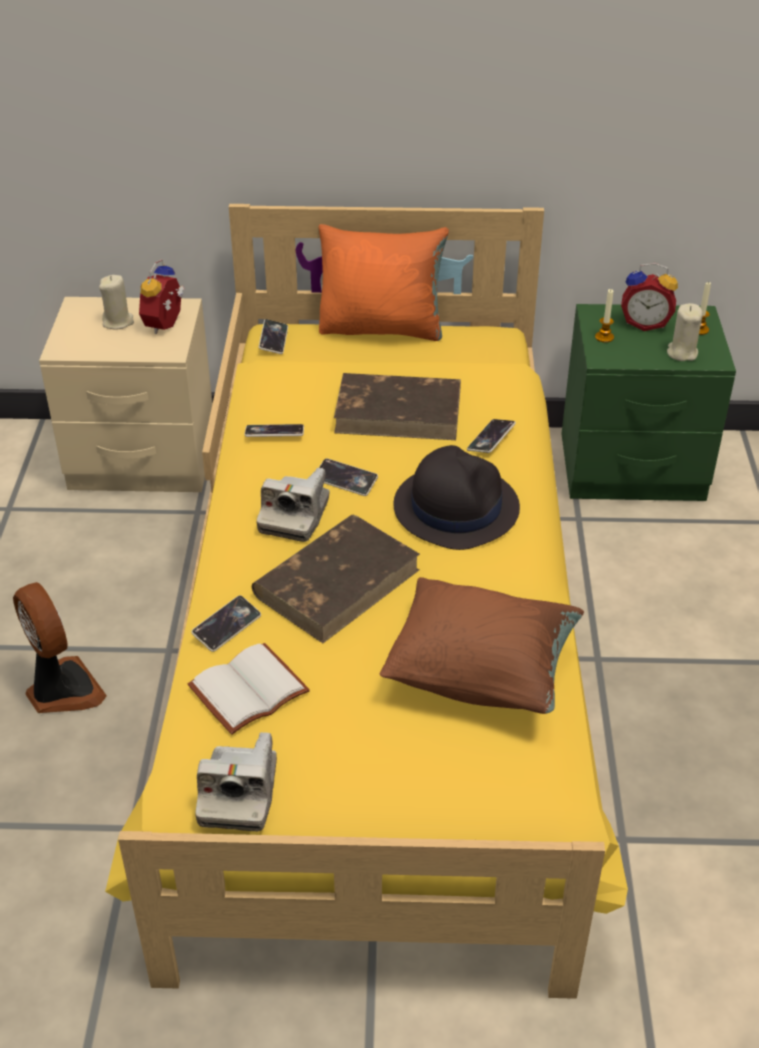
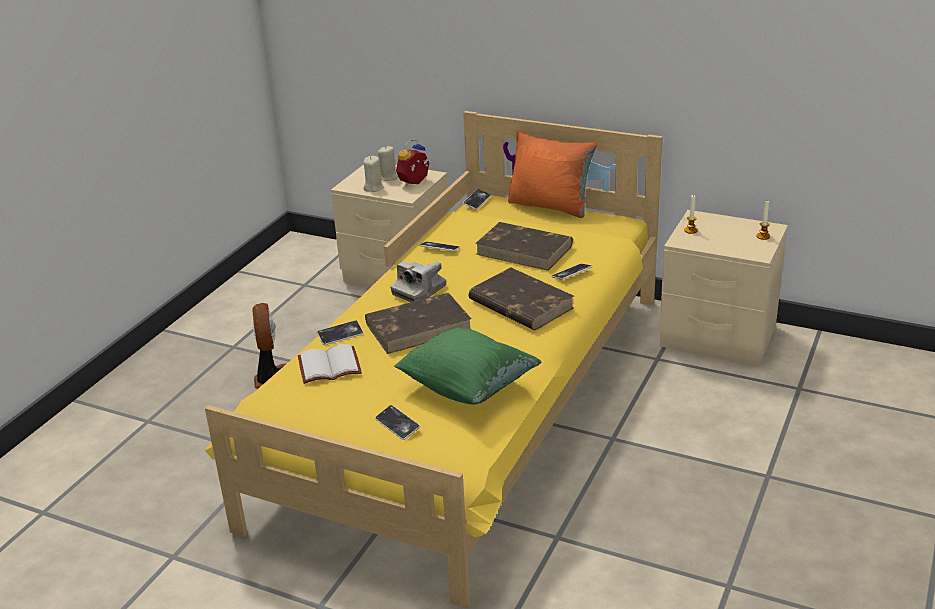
camera: 25 degrees right, 10 degrees down
camera [195,732,277,831] -> none
phone [319,458,378,496] -> phone moved to [375,405,420,440]
brown pillow [380,577,584,714] -> green pillow [394,326,542,404]
black hat [393,445,520,550] -> brown book [469,267,574,330]
green nightstand [561,304,736,501] -> beige nightstand [659,210,788,367]
alarm clock [621,263,678,331] -> none
beige candle [667,303,703,361] -> beige candle moved to [363,156,384,192]

